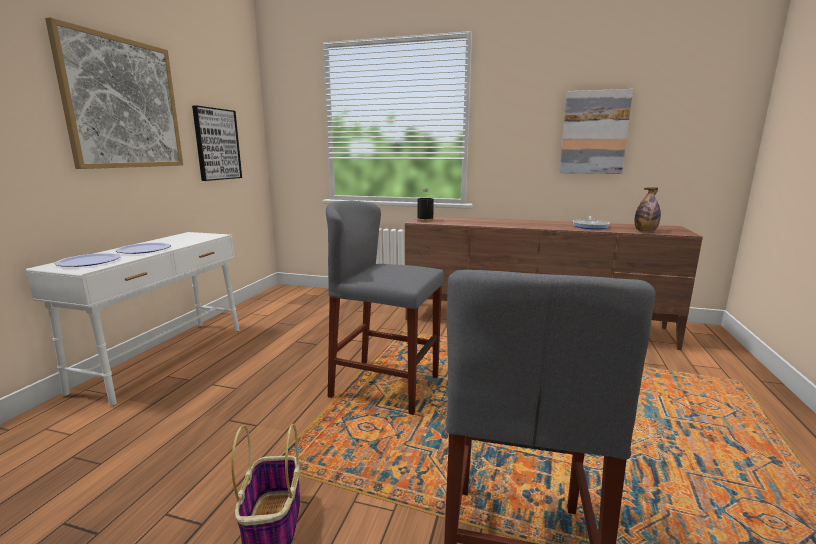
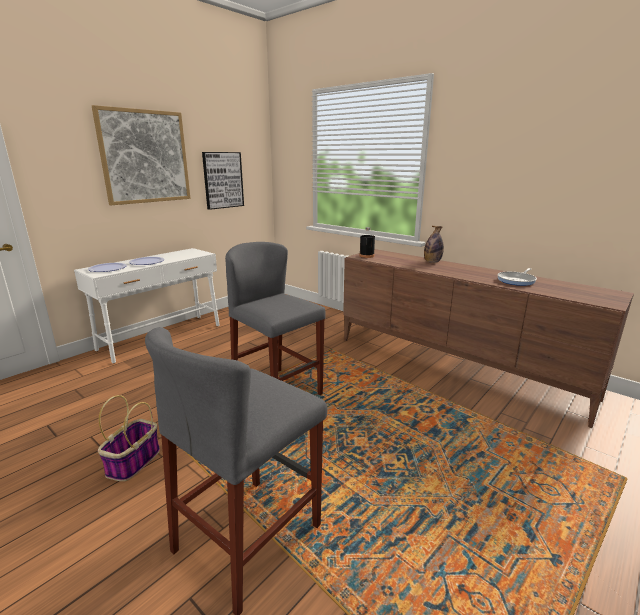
camera: 25 degrees right, 5 degrees up
picture [559,89,633,174] -> none
bottle [635,187,661,232] -> bottle moved to [424,226,444,263]

